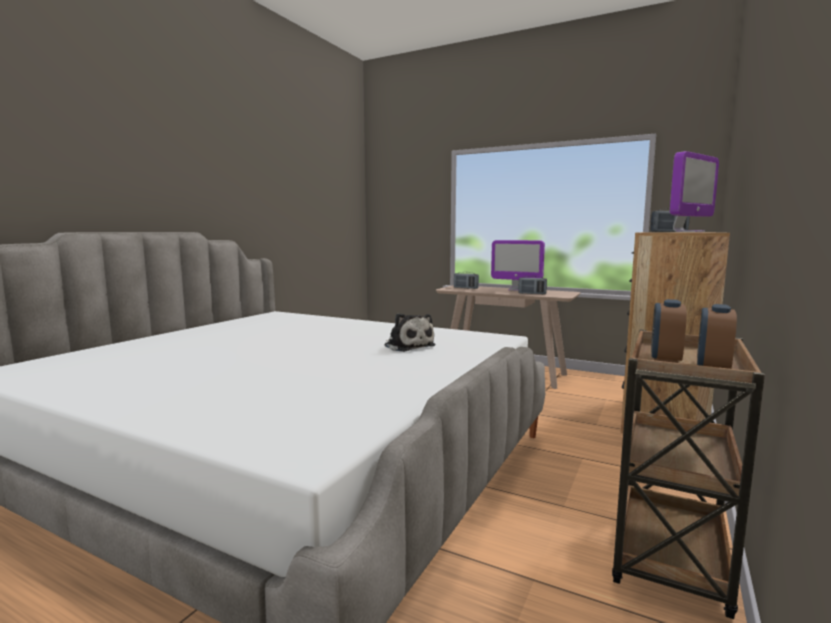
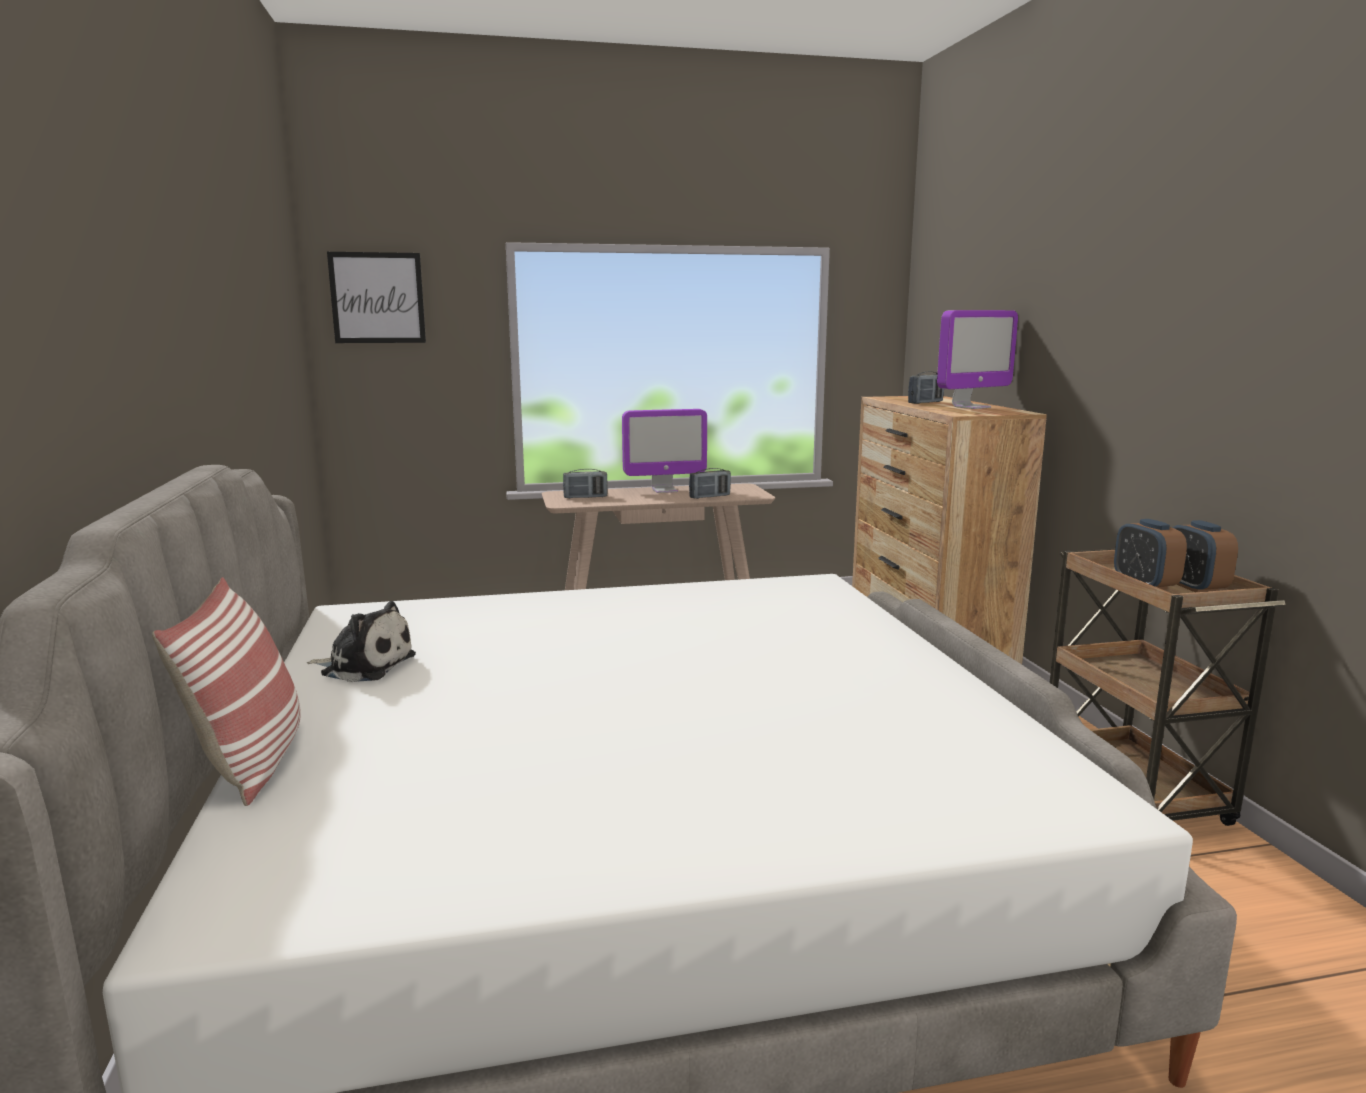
camera: 40 degrees left, 5 degrees up
plush toy [384,313,436,352] -> plush toy moved to [307,601,416,682]
monitor [670,151,719,232] -> monitor turned 45 degrees clockwise [937,310,1018,409]
none -> pillow [152,577,301,806]
none -> picture [327,252,426,343]

